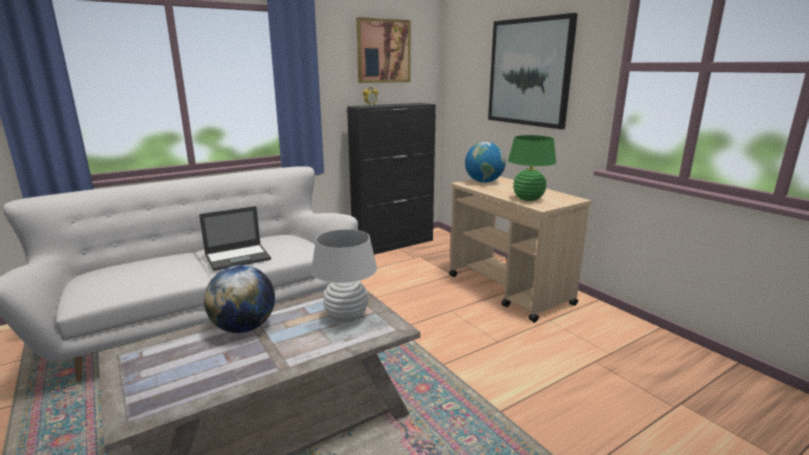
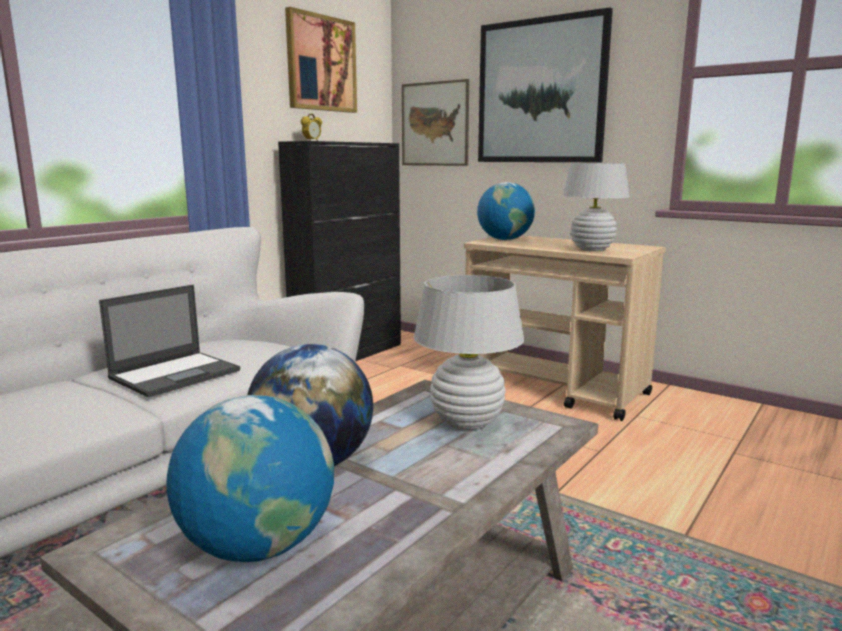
camera: 20 degrees left, 5 degrees down
green table lamp [508,135,556,201] -> white table lamp [563,163,630,251]
none -> globe [166,395,334,562]
none -> picture [402,79,469,166]

